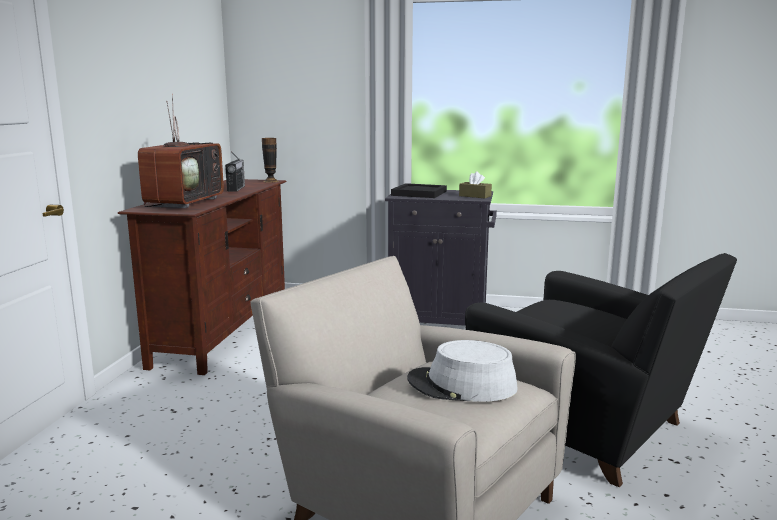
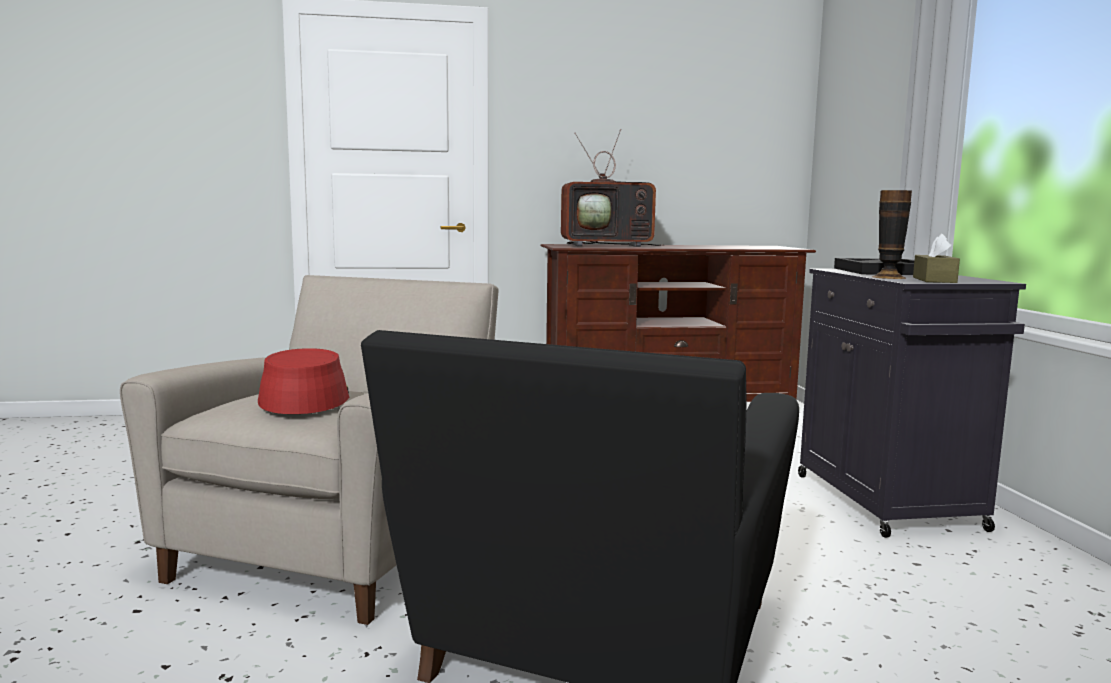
camera: 70 degrees right, 5 degrees down
radio [225,151,245,192] -> none
vase [262,138,279,183] -> vase moved to [872,190,912,279]
grey hat [407,340,518,402] -> red hat [258,348,349,414]

